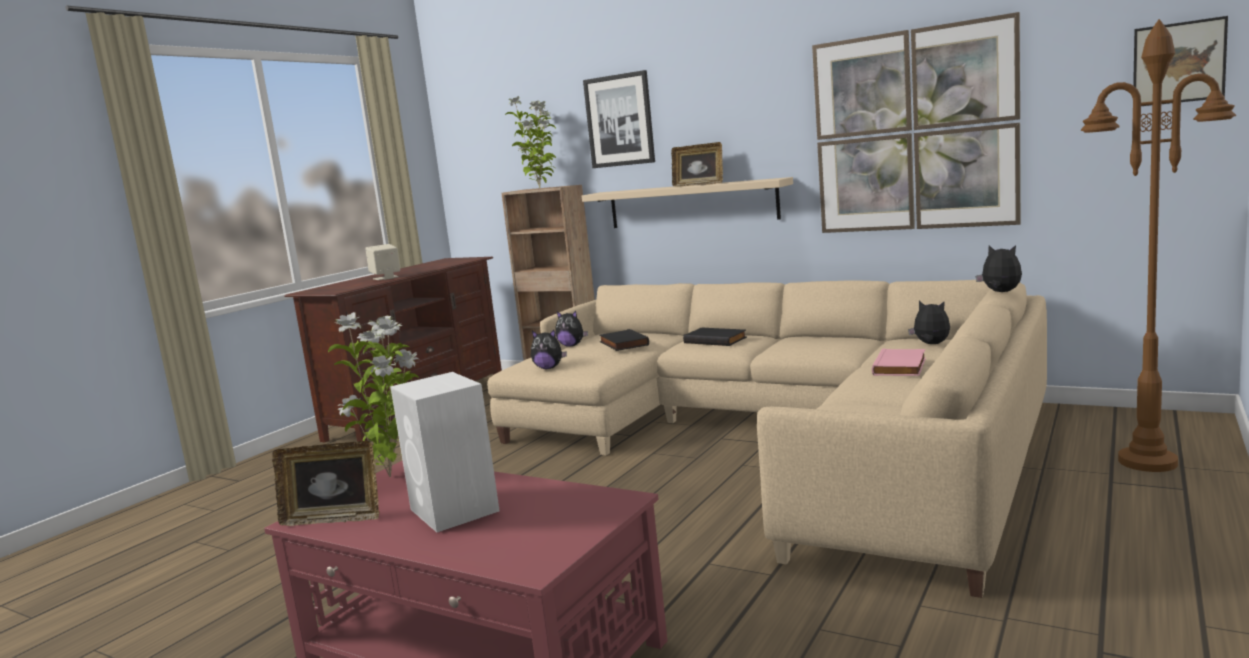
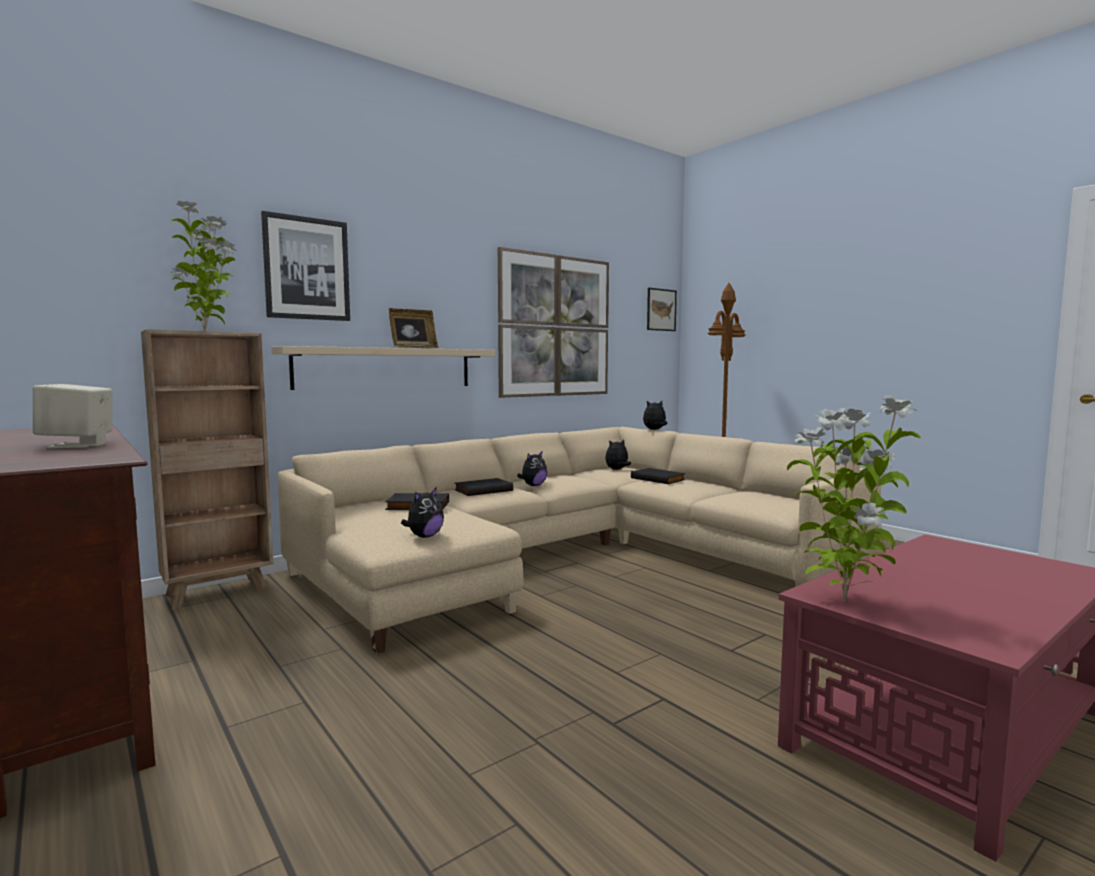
camera: 70 degrees left, 5 degrees down
picture frame [272,441,379,526] -> none
white speaker [390,372,500,532] -> none
plush toy [555,311,588,347] -> plush toy moved to [517,452,547,486]
pink book [872,348,926,376] -> black book [631,468,686,484]

